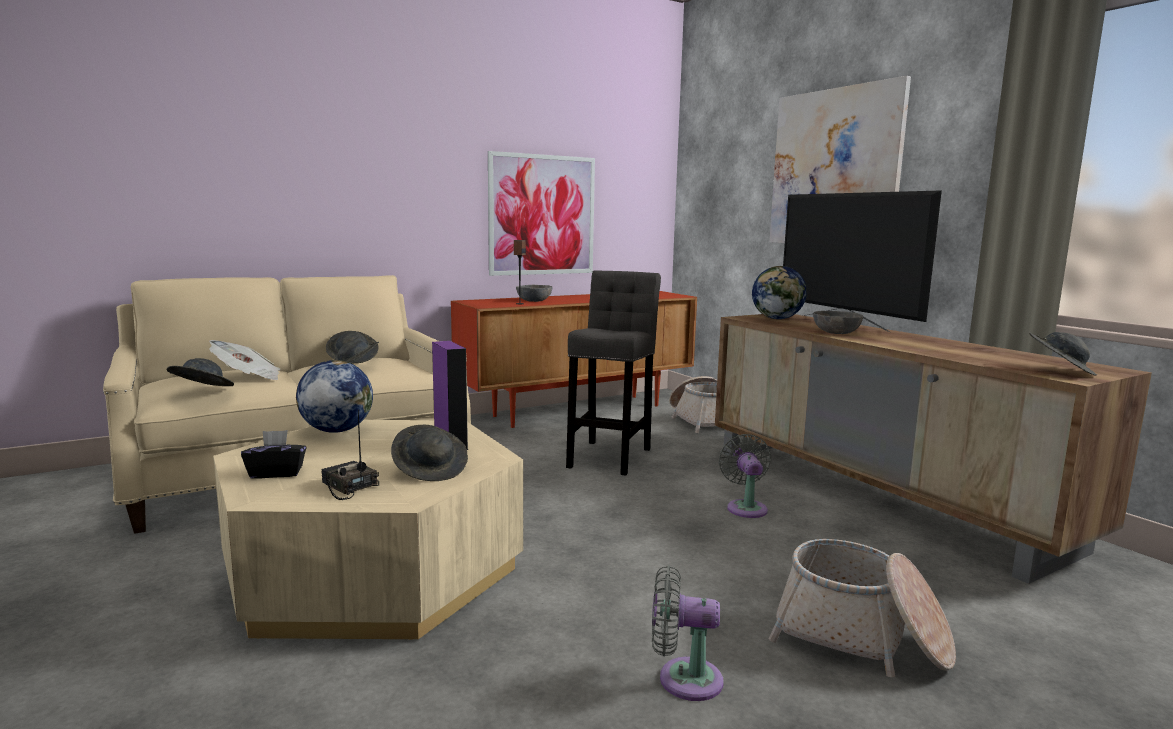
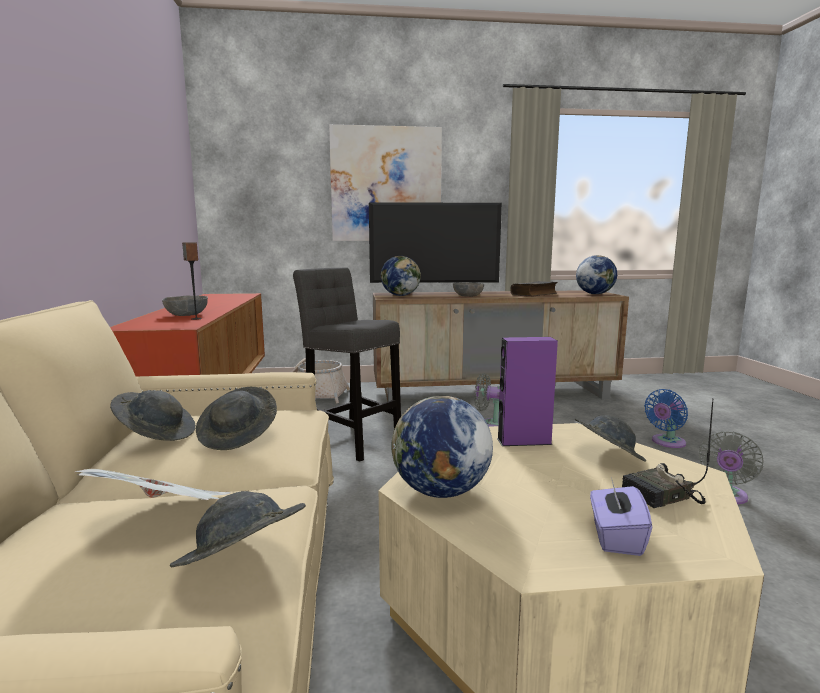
camera: 65 degrees left, 0 degrees up
black tissue box [241,430,307,479] -> purple tissue box [590,477,652,556]
picture [488,151,595,276] -> none
basket [769,539,956,677] -> blue fan [644,389,688,448]
grey hat [1030,332,1097,376] -> globe [576,255,617,294]
none -> book [510,281,558,297]

